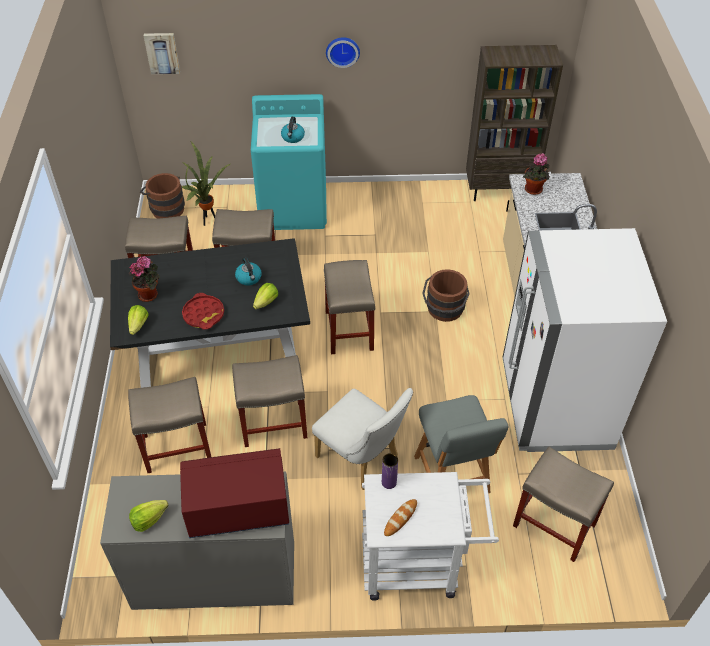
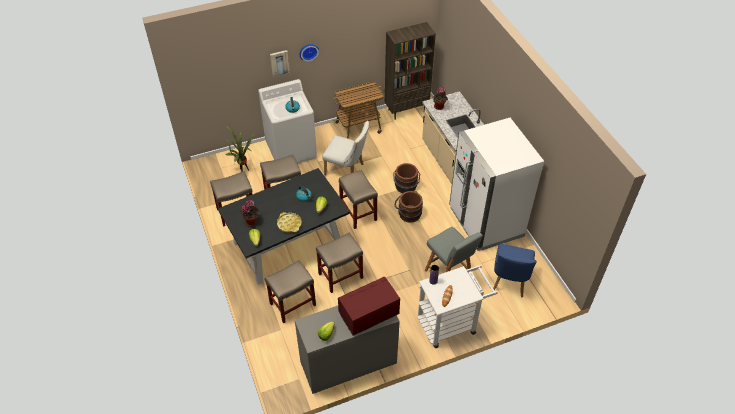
camera: 20 degrees left, 0 degrees up
brown bucket [140,173,185,218] -> brown bucket moved to [394,191,423,223]
picture [144,33,180,74] -> picture moved to [270,50,290,77]
red tray [182,293,224,330] -> yellow tray [277,212,302,233]
turquoise washing machine [251,94,327,230] -> white washing machine [258,79,317,163]
white chair [312,388,413,490] -> white chair moved to [322,121,369,175]
beige stool [513,447,614,562] -> blue chair [493,244,537,297]
none -> cart [333,82,384,139]

